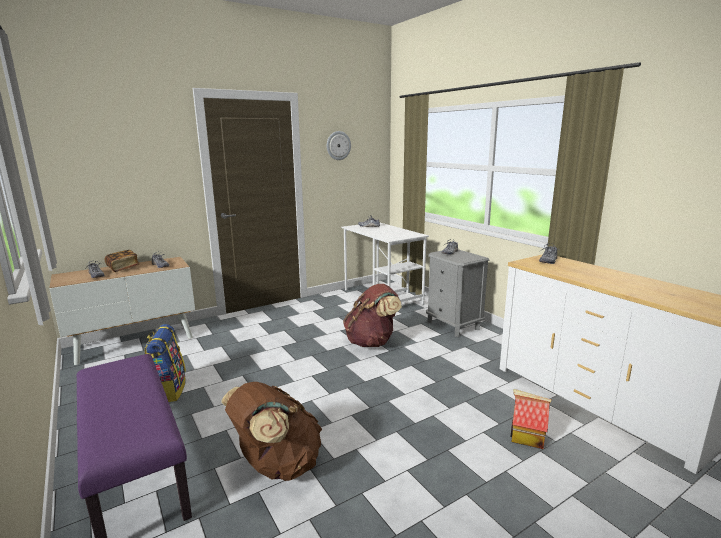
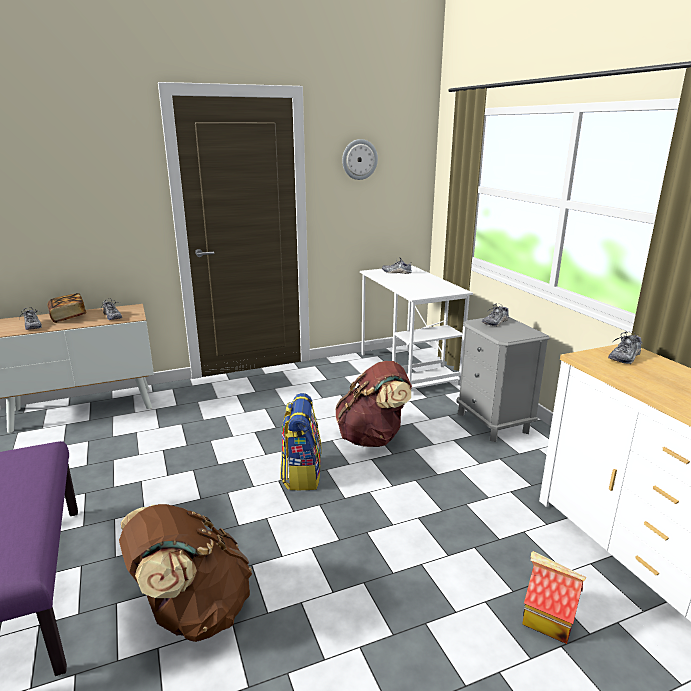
camera: 10 degrees right, 5 degrees up
backpack [145,324,186,402] -> backpack moved to [280,393,322,490]

